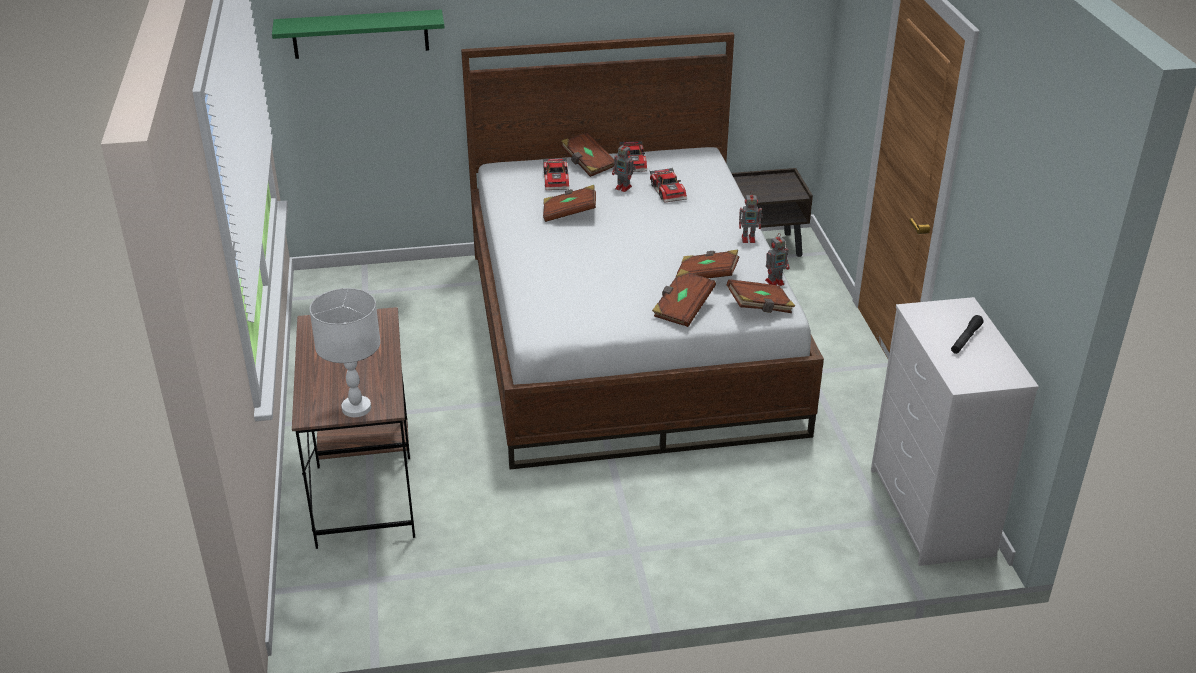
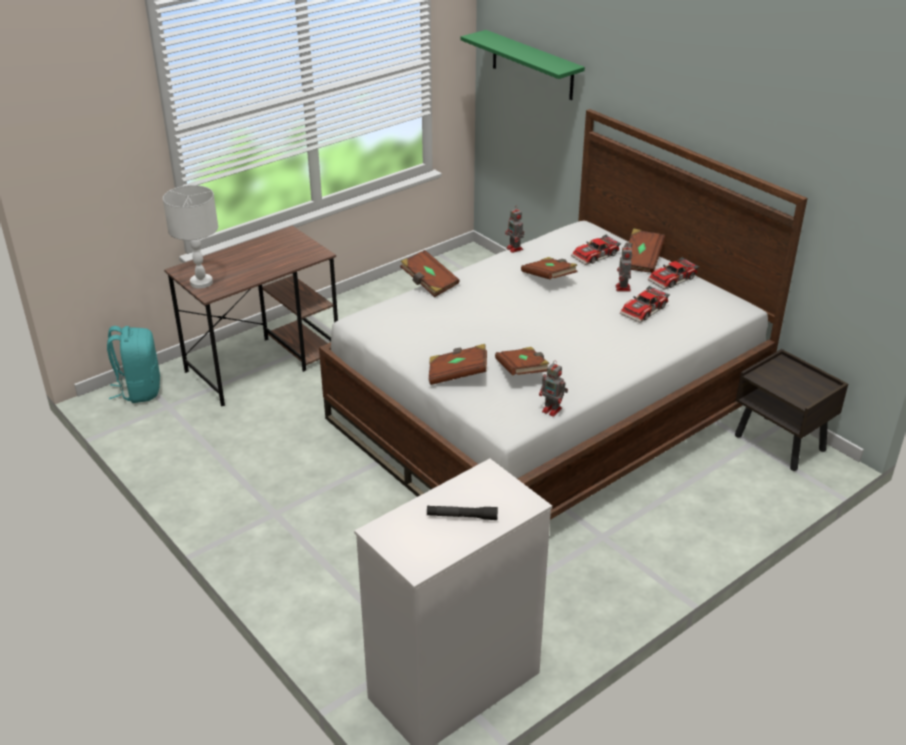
camera: 60 degrees right, 0 degrees up
brown book [727,279,795,313] -> brown book moved to [400,250,460,297]
toy robot [739,191,763,243] -> toy robot moved to [505,205,524,253]
none -> turquoise backpack [107,326,160,403]

